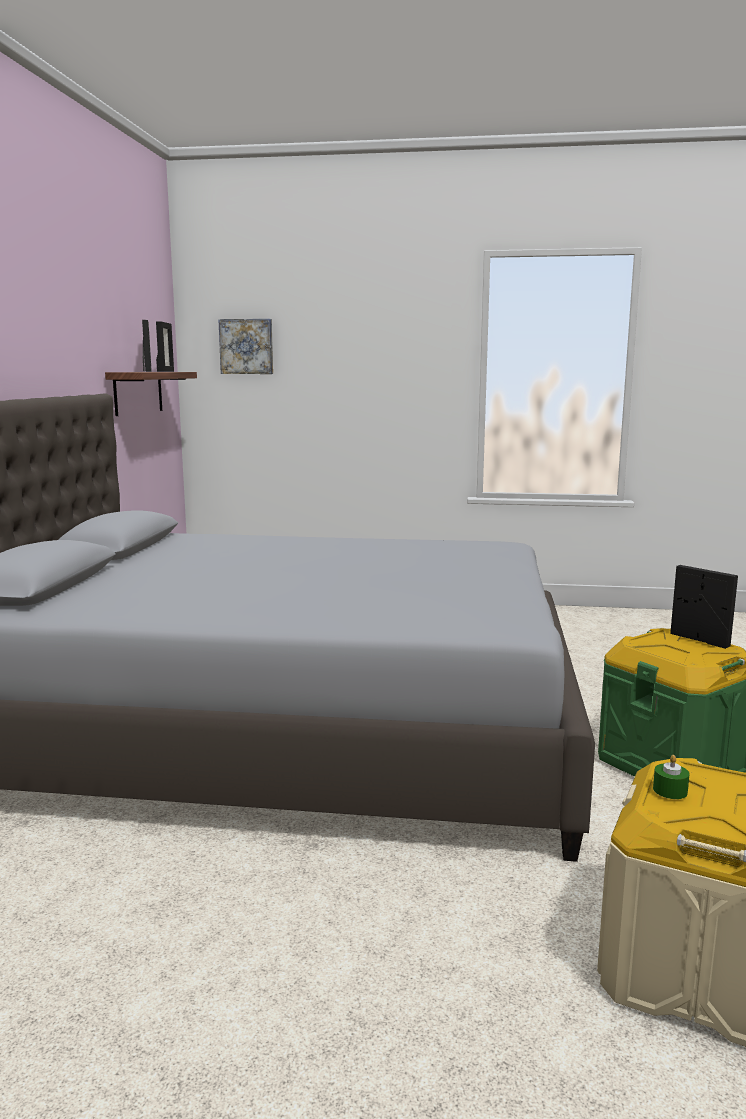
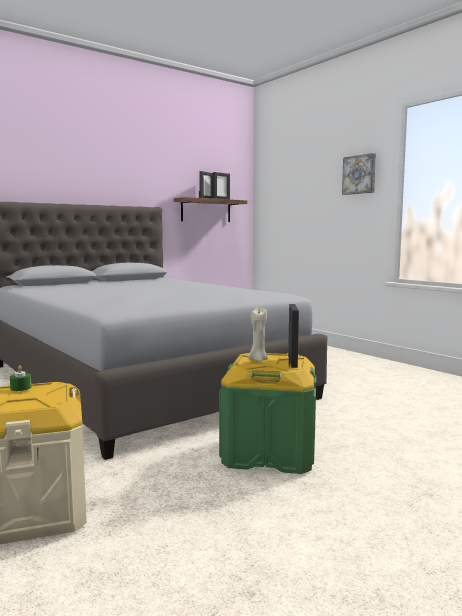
camera: 45 degrees right, 5 degrees down
picture [218,319,273,374] -> picture moved to [342,153,376,195]
none -> beige candle [249,308,268,361]

